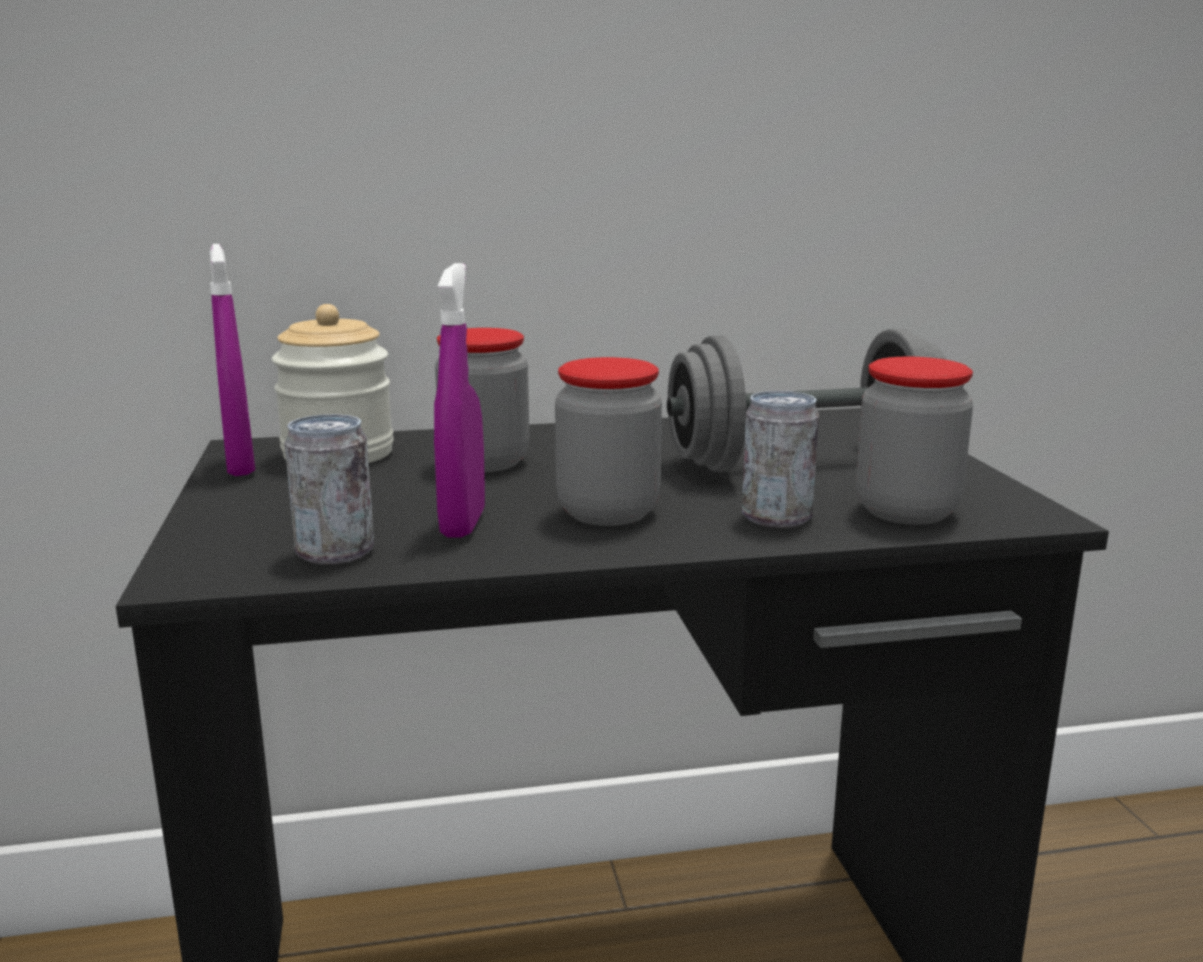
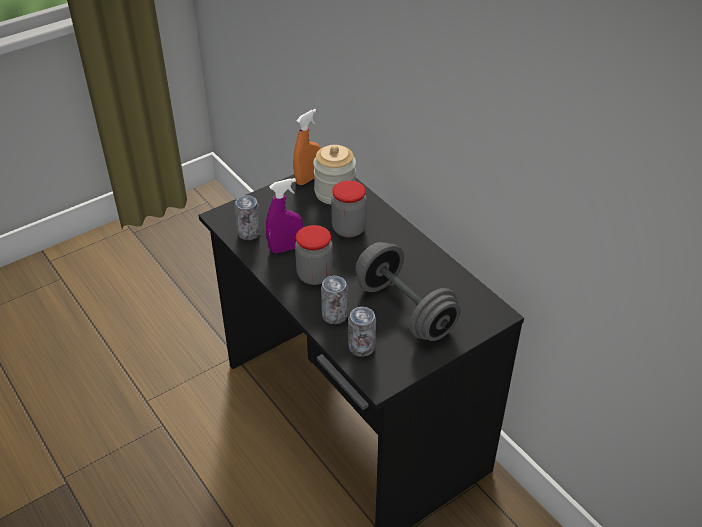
camera: 65 degrees right, 25 degrees up
purple spray bottle [210,244,255,476] -> orange spray bottle [293,109,321,185]
jar [856,357,973,524] -> can [348,307,376,357]

